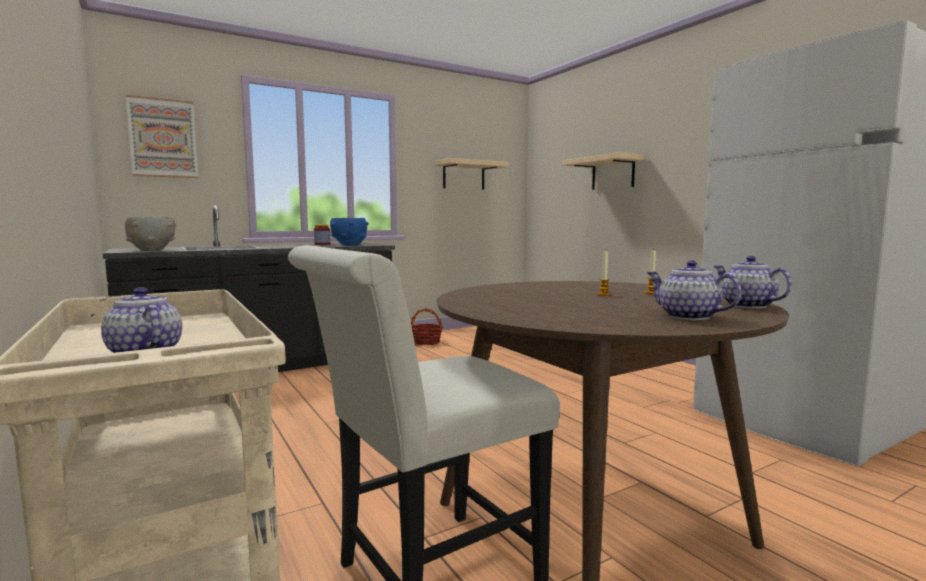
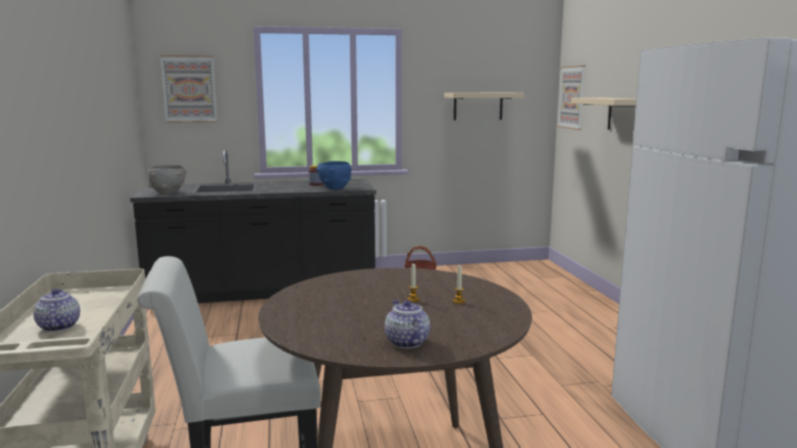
camera: 20 degrees right, 5 degrees up
teapot [714,256,792,308] -> none
none -> picture [557,65,586,130]

